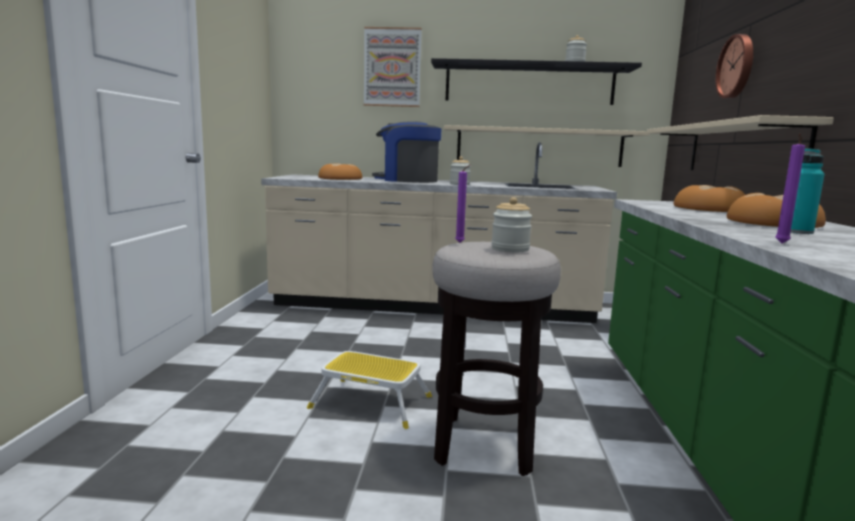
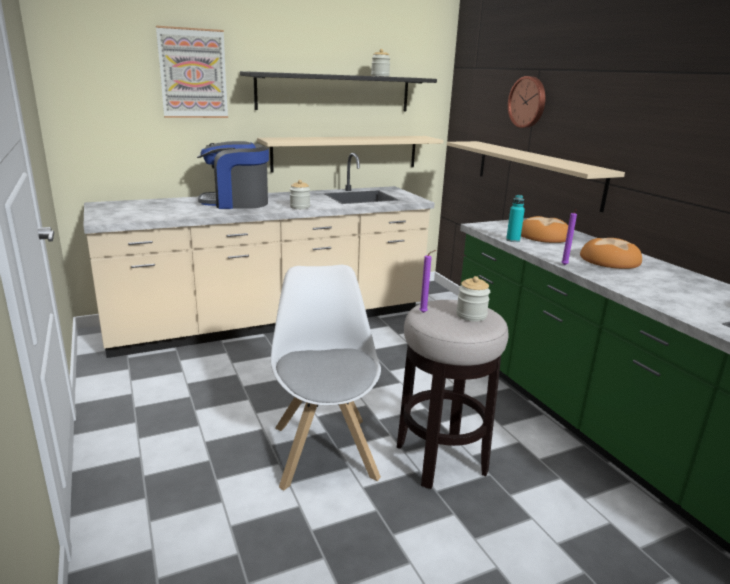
camera: 30 degrees left, 10 degrees up
yellow step ladder [307,351,432,429] -> chair [271,265,381,491]
bread [318,163,362,180] -> none
purple candle [775,133,805,243] -> purple candle moved to [561,209,577,265]
turquoise bottle [790,149,824,234] -> turquoise bottle moved to [506,195,525,242]

